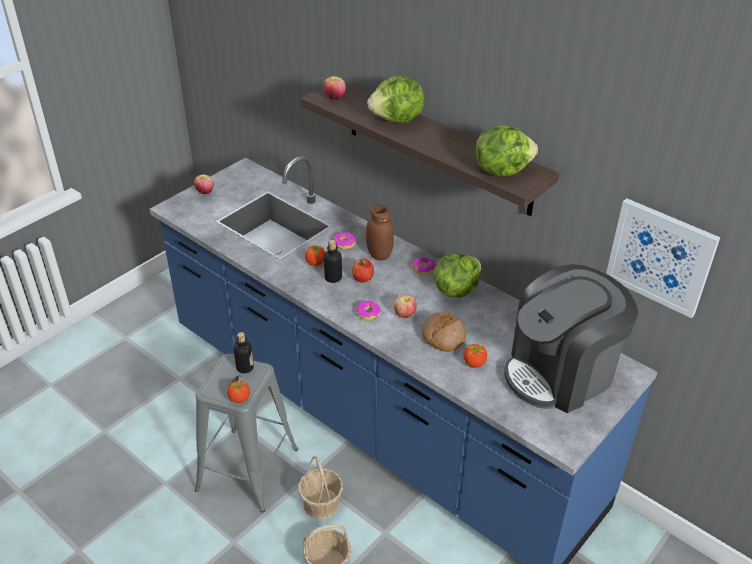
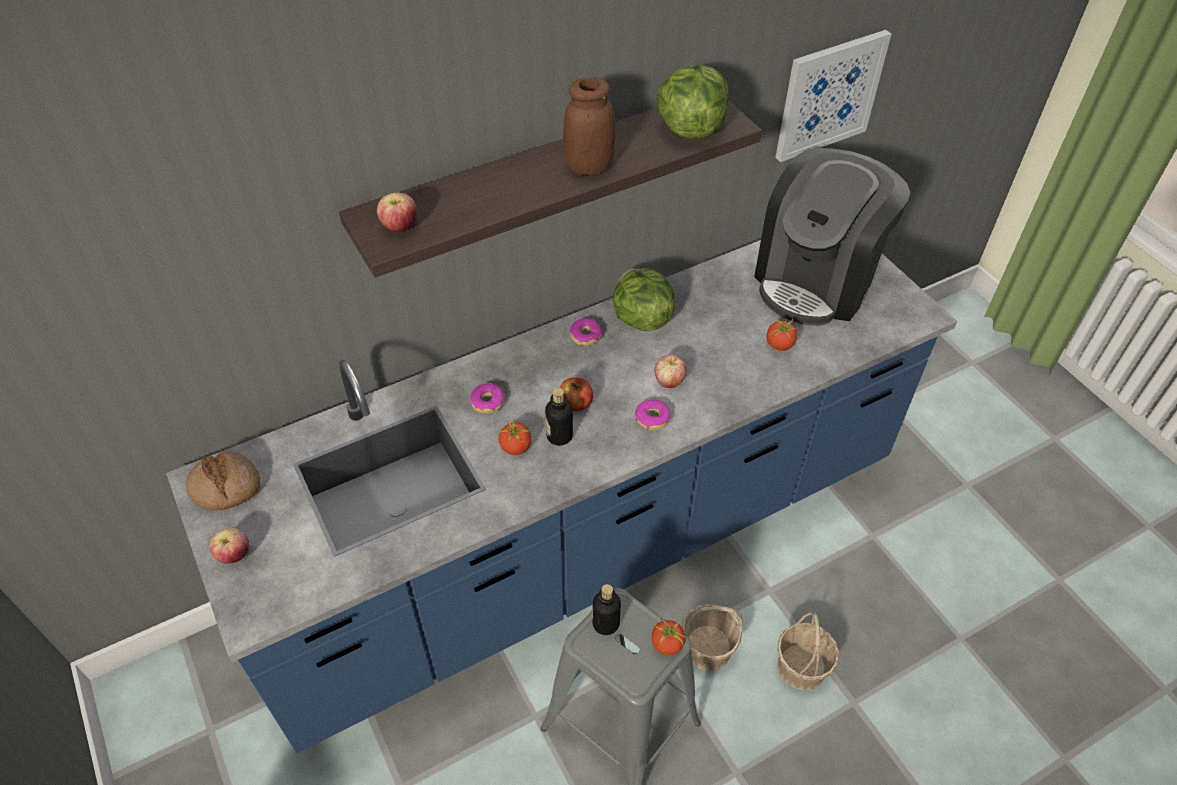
camera: 70 degrees left, 10 degrees up
brown jar [366,205,394,260] -> brown jar moved to [563,77,616,175]
lettuce [367,76,424,123] -> none
bread [422,312,466,352] -> bread moved to [186,451,260,510]
coffee machine [504,264,638,413] -> coffee machine turned 45 degrees clockwise [754,148,910,326]

